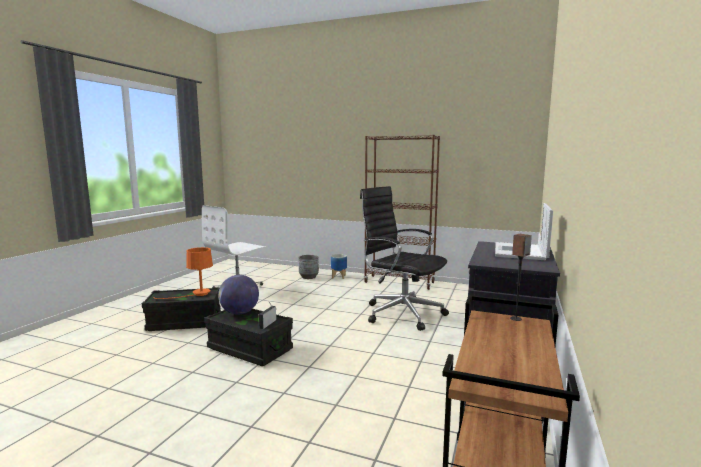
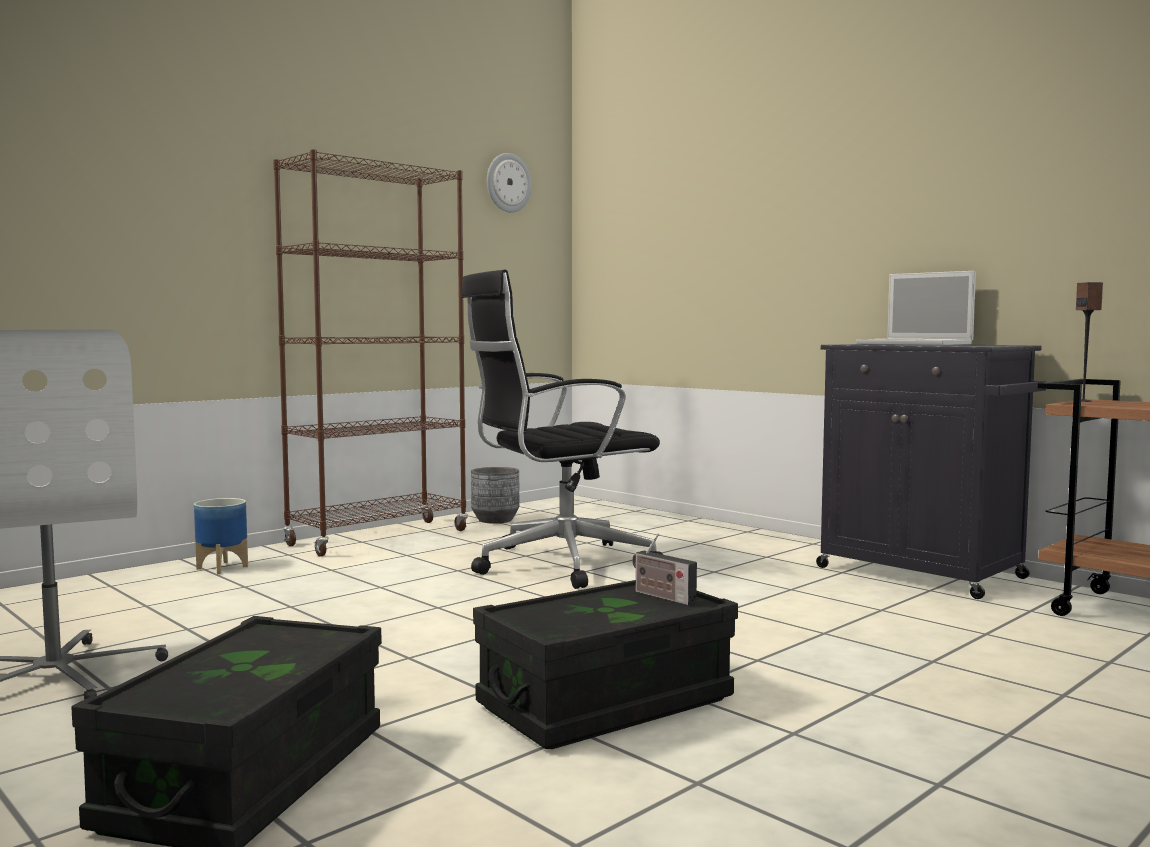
camera: 65 degrees left, 5 degrees down
orange table lamp [153,247,213,299] -> none
globe [218,275,259,315] -> none
grey planter [298,255,319,279] -> grey planter moved to [471,467,520,524]
none -> wall clock [487,153,532,213]

